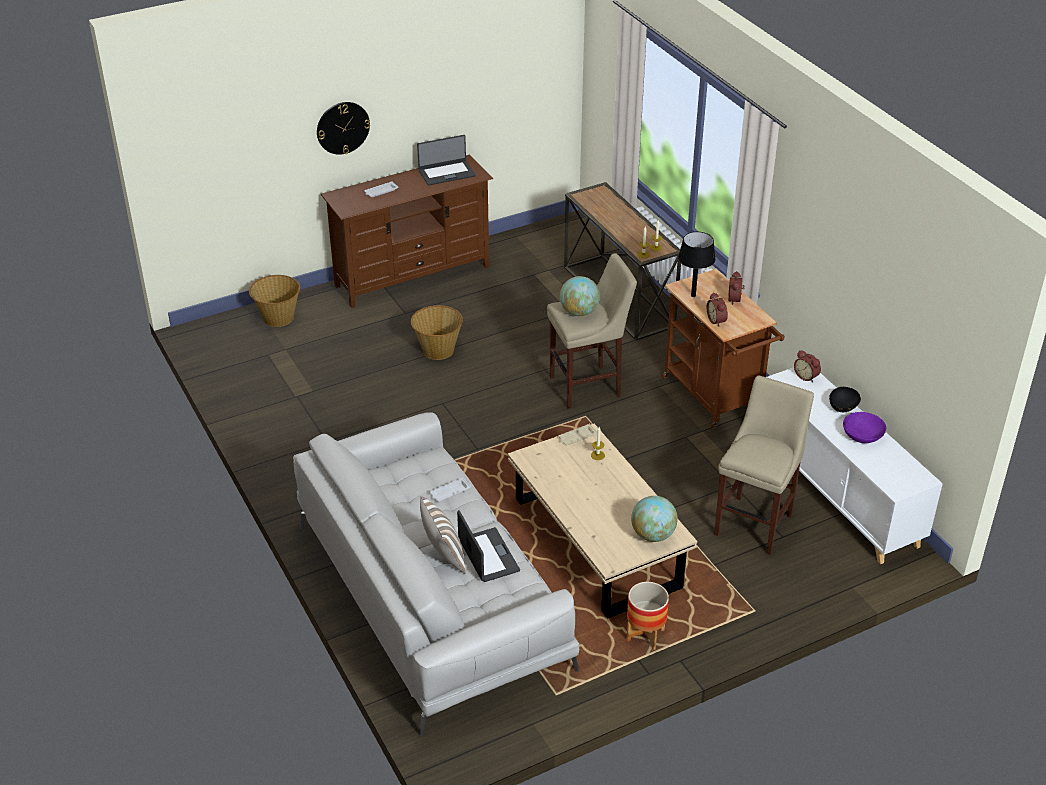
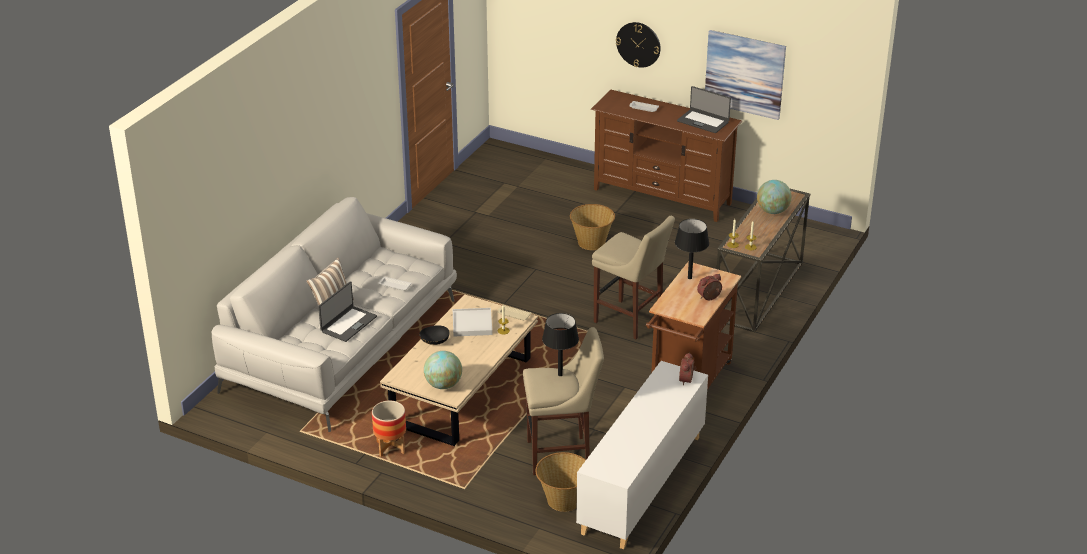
camera: 55 degrees right, 5 degrees down
basket [249,275,300,327] -> basket moved to [535,452,586,512]
globe [560,276,600,316] -> globe moved to [757,180,792,214]
alarm clock [707,292,728,327] -> none
black bowl [829,387,861,412] -> black bowl moved to [419,325,449,345]
purple bowl [843,412,886,443] -> none
none -> white tray [453,308,492,337]
none -> black table lamp [542,313,579,376]
none -> picture [705,30,786,120]

